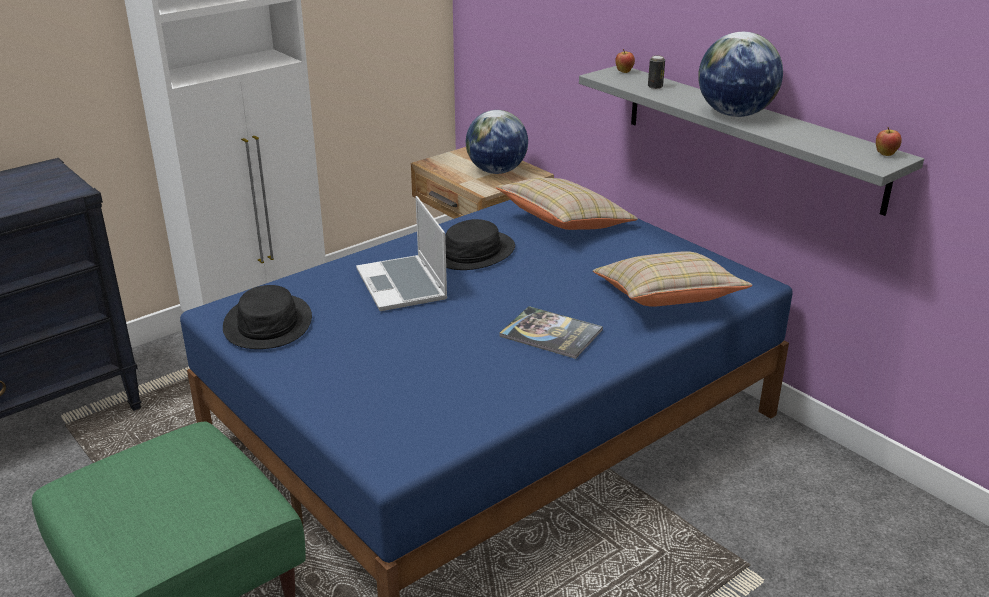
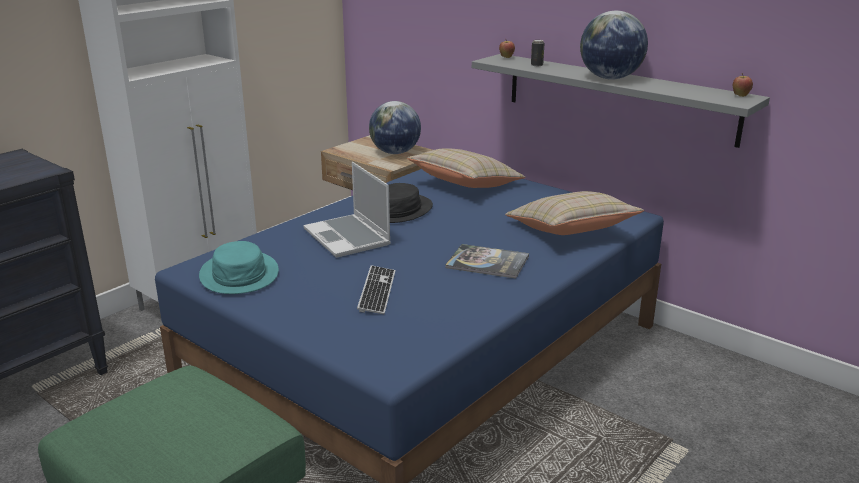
camera: 10 degrees left, 5 degrees down
black hat [223,285,312,349] -> turquoise hat [199,241,279,294]
none -> keyboard [357,265,396,314]

